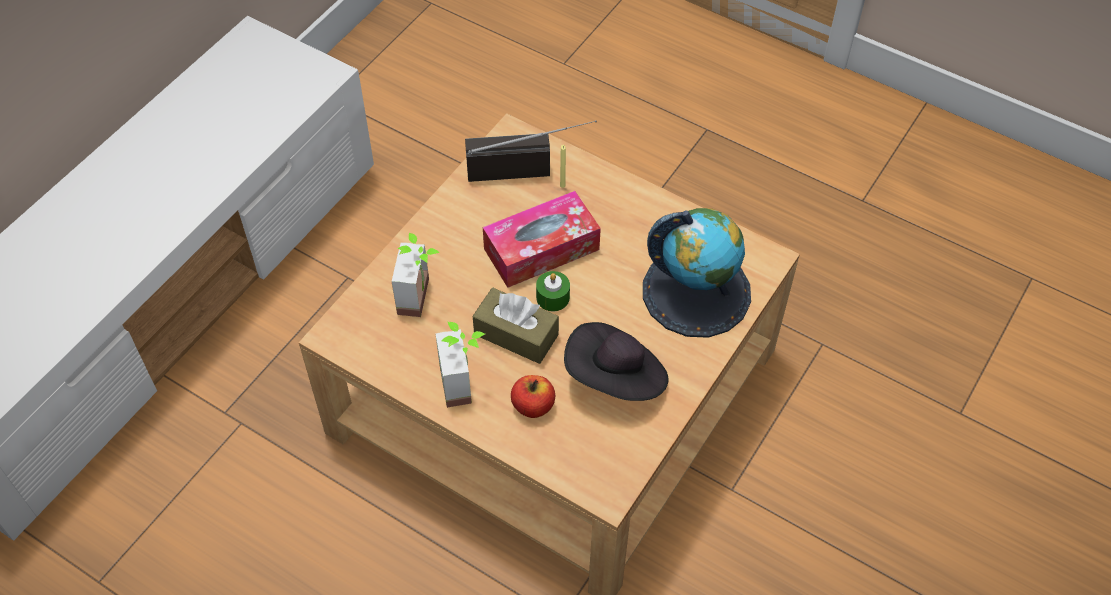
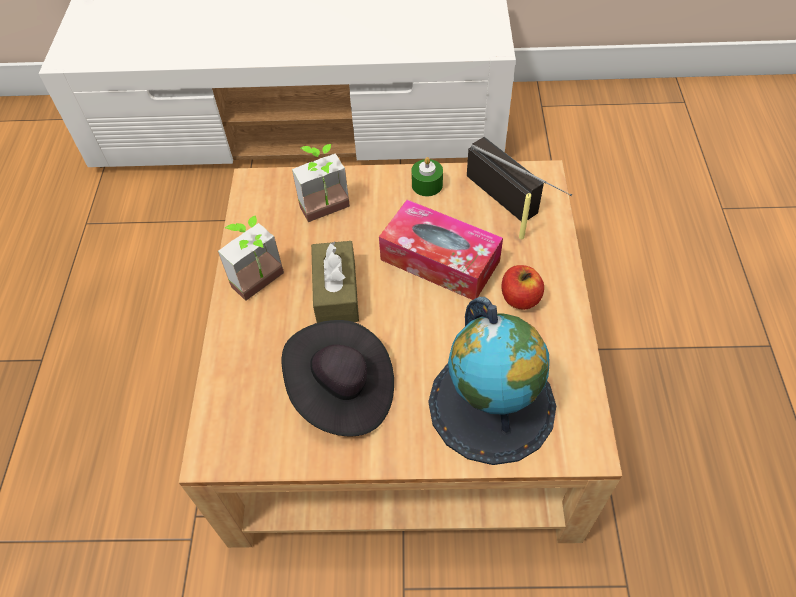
camera: 60 degrees right, 0 degrees up
apple [511,375,555,418] -> apple moved to [501,265,544,310]
green candle [536,271,570,311] -> green candle moved to [411,157,443,197]

